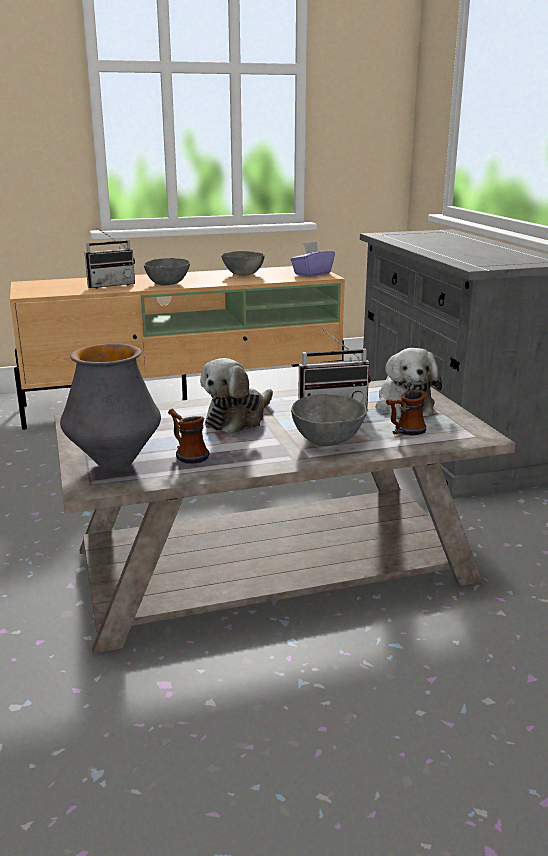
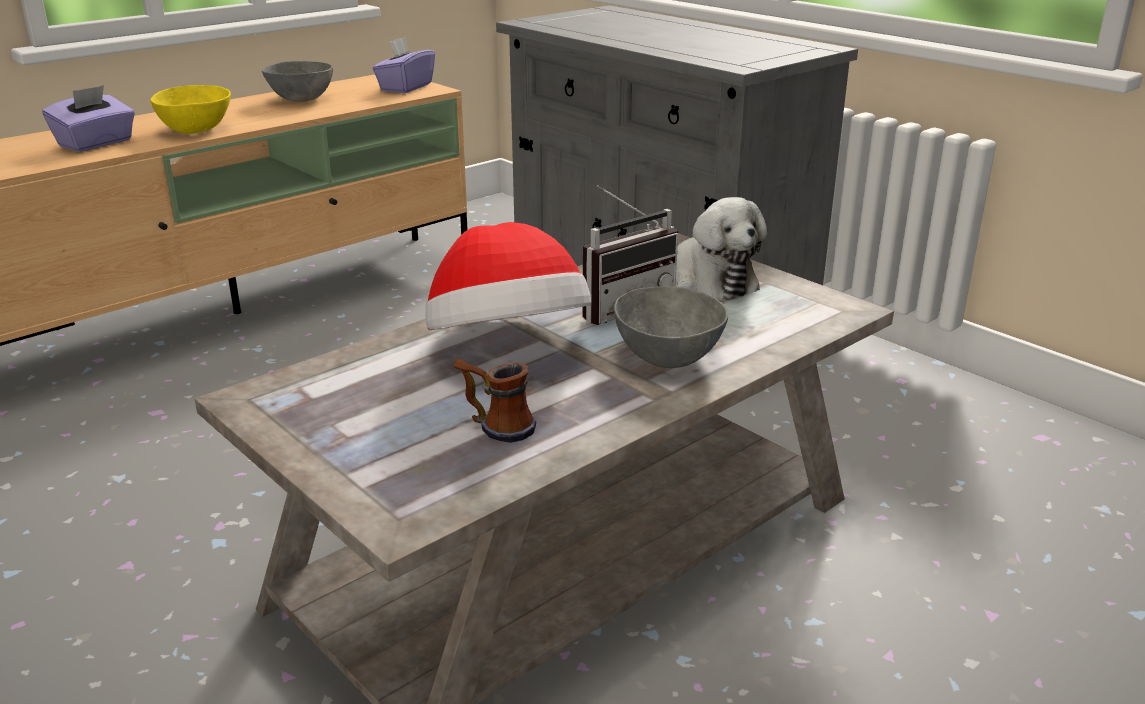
camera: 25 degrees left, 5 degrees up
vase [60,344,161,470] -> none
radio [85,228,135,289] -> purple tissue box [42,85,135,152]
grey bowl [144,258,190,286] -> yellow bowl [150,85,231,134]
plush toy [200,358,273,434] -> hat [425,222,591,330]
mug [386,389,426,435] -> none

